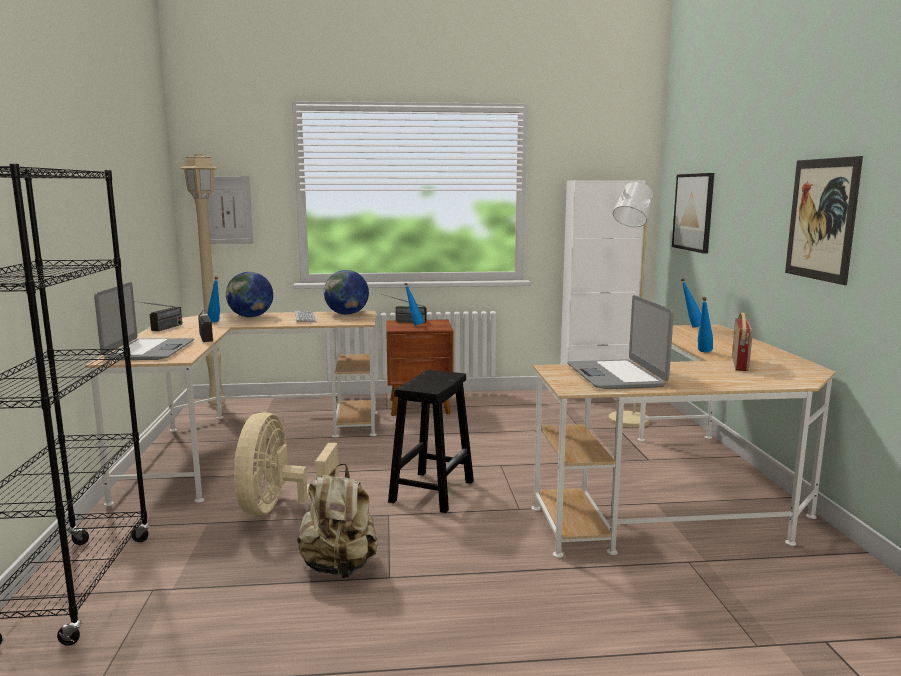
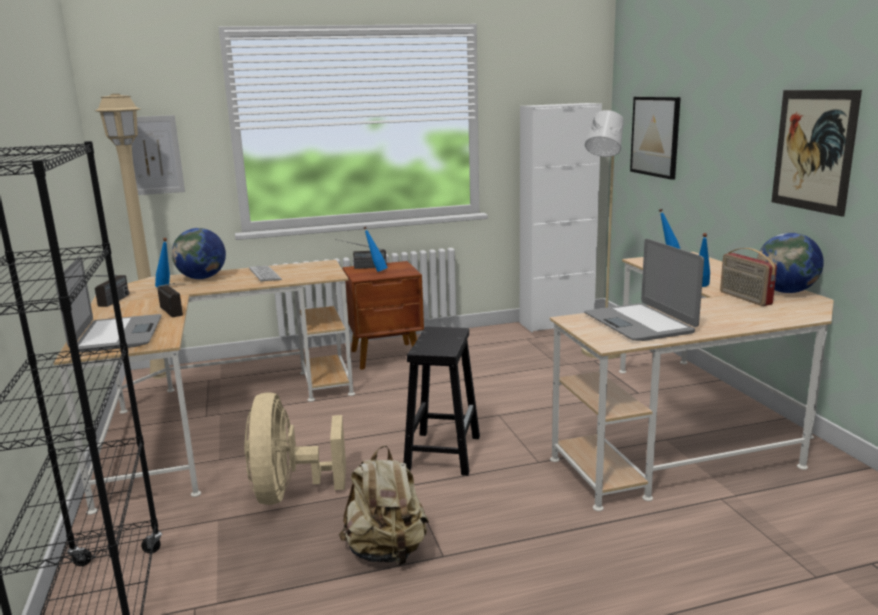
camera: 10 degrees left, 5 degrees up
globe [324,270,369,315] -> globe moved to [757,233,824,293]
radio [732,313,753,371] -> radio turned 150 degrees clockwise [720,248,777,306]

